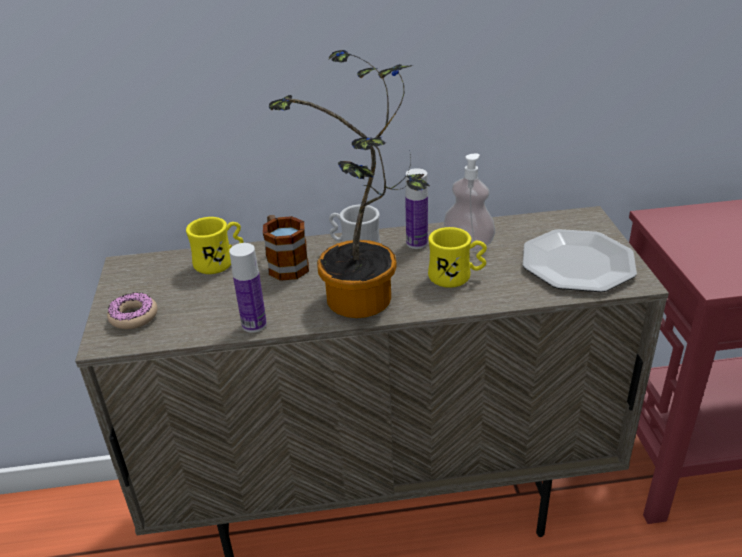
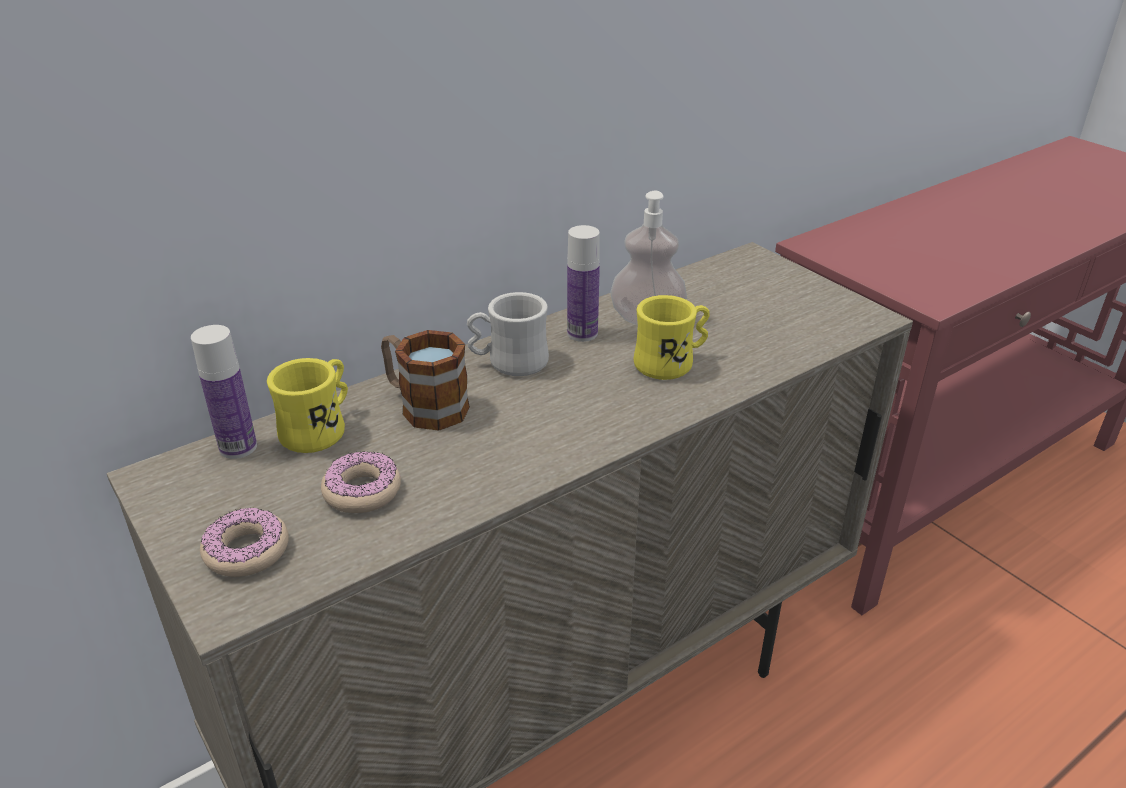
camera: 30 degrees left, 0 degrees up
bottle [229,243,267,333] -> bottle moved to [191,325,257,459]
potted plant [269,50,430,318] -> none
plate [523,229,637,292] -> none
none -> donut [321,452,401,513]

